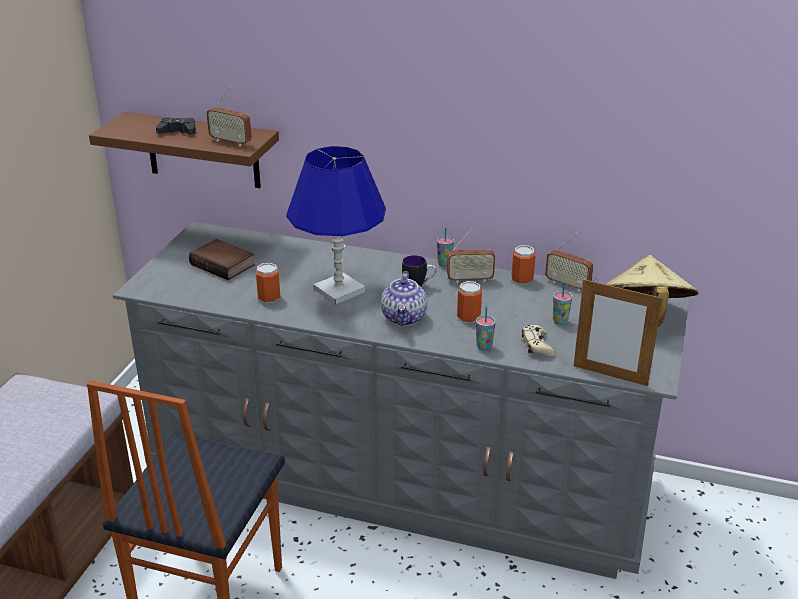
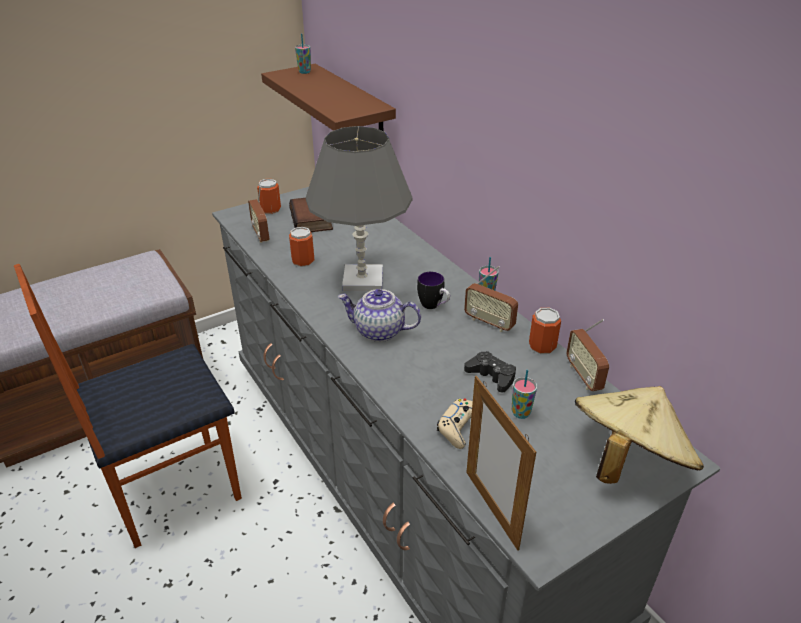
camera: 40 degrees right, 5 degrees up
black game controller [156,117,196,135] -> black game controller moved to [464,351,516,393]
radio [206,86,252,147] -> radio moved to [248,186,270,243]
blue table lamp [286,146,386,304] -> grey table lamp [306,126,413,291]
teapot [381,271,427,326] -> teapot turned 60 degrees clockwise [338,289,421,342]
can [457,281,482,323] -> can moved to [257,179,281,214]
cup [476,307,496,351] -> cup moved to [295,34,311,74]

